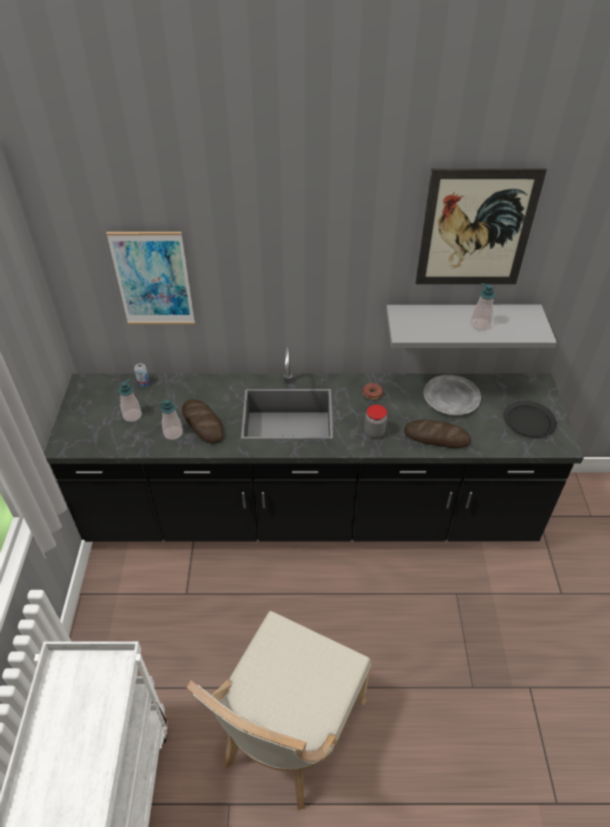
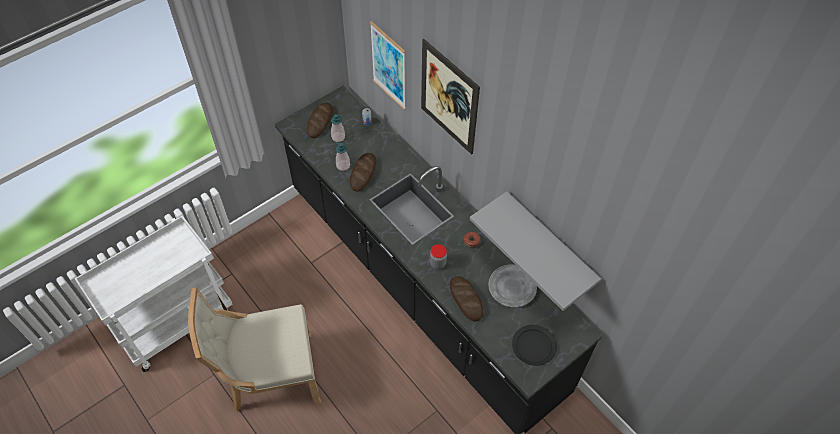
camera: 50 degrees right, 10 degrees up
picture [416,168,547,284] -> picture moved to [421,39,480,155]
soap dispenser [471,283,496,330] -> none
none -> bread [307,103,333,138]

